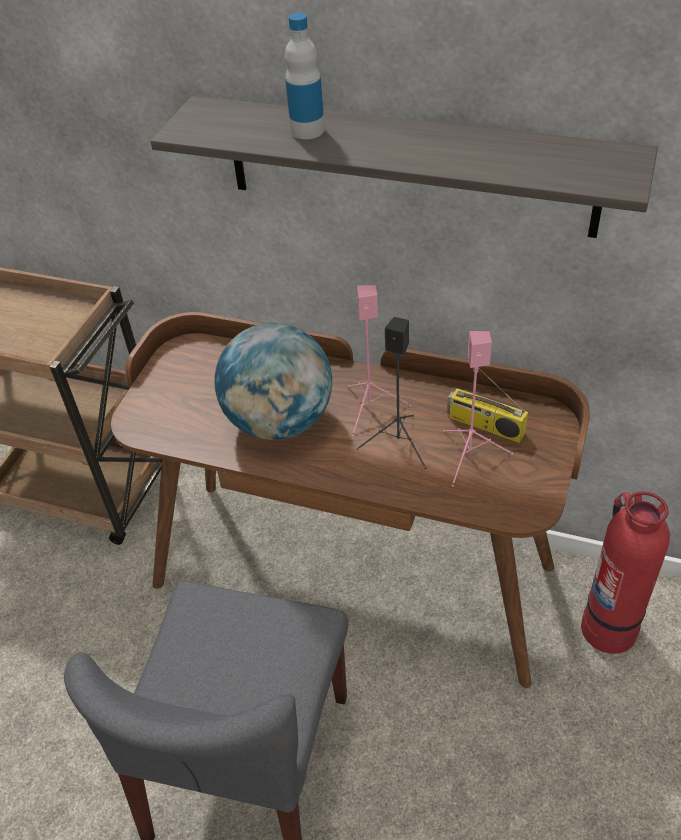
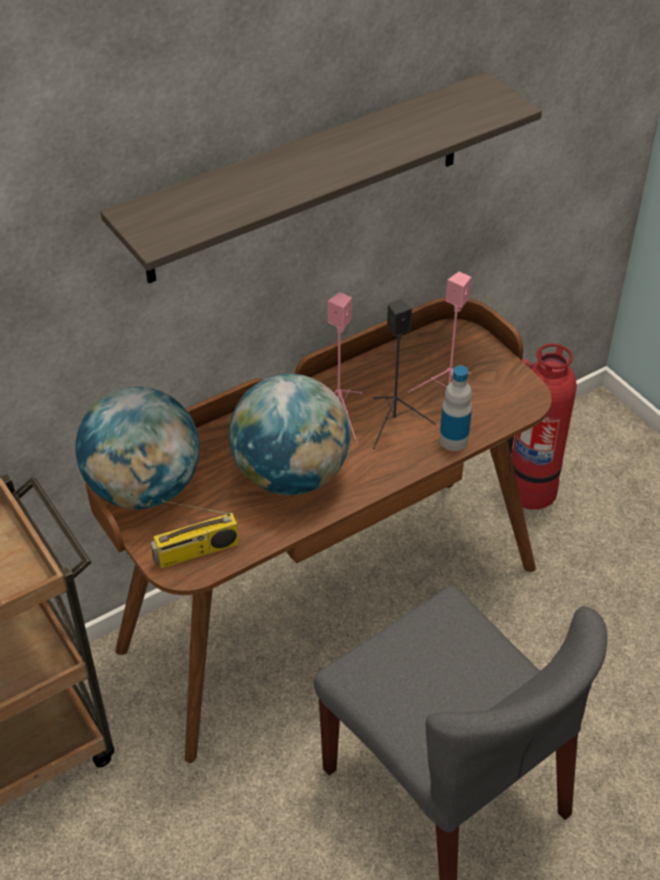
camera: 55 degrees left, 0 degrees up
bottle [285,13,325,139] -> bottle moved to [439,365,472,451]
radio [447,368,528,443] -> radio moved to [151,500,239,569]
none -> globe [75,387,200,509]

